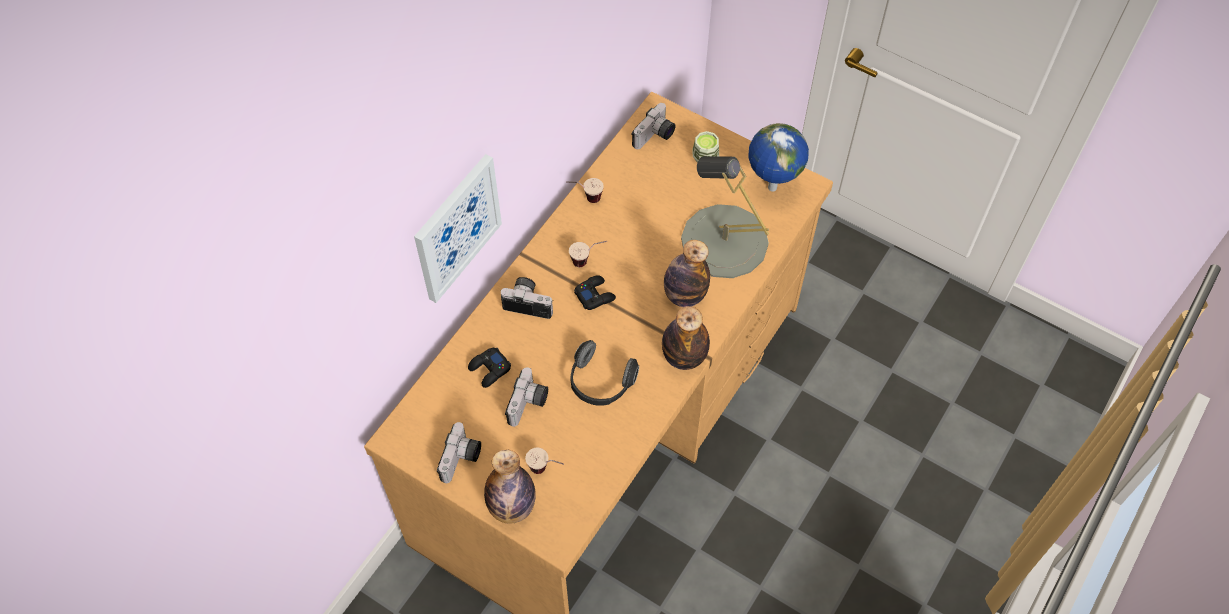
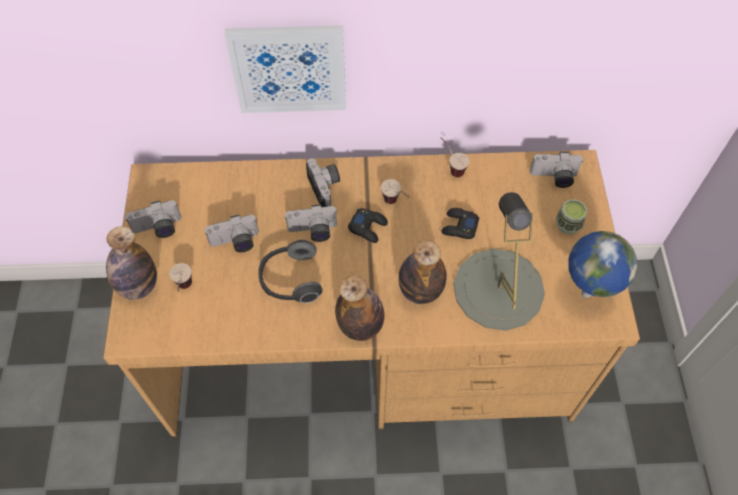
camera: 55 degrees right, 0 degrees up
black game controller [468,348,511,388] -> black game controller moved to [441,208,480,239]
none -> camera [285,204,338,242]

